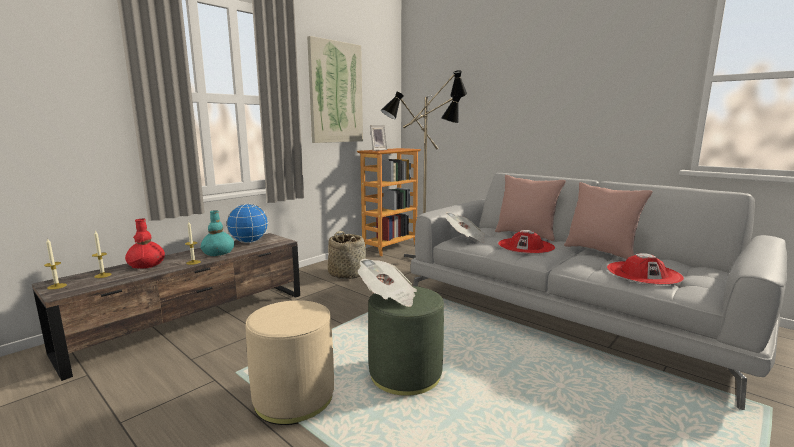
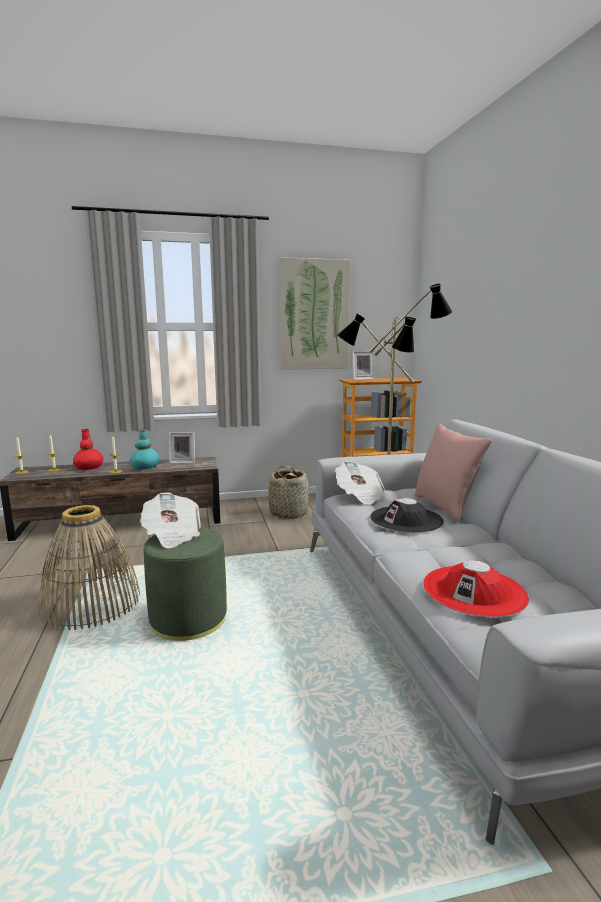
camera: 35 degrees right, 0 degrees up
globe [226,203,268,243] -> picture frame [169,432,195,464]
beige ottoman [245,300,334,425] -> basket [39,505,140,631]
red hat [498,230,555,254] -> black hat [370,498,444,533]
pink pillow [564,182,653,259] -> none

